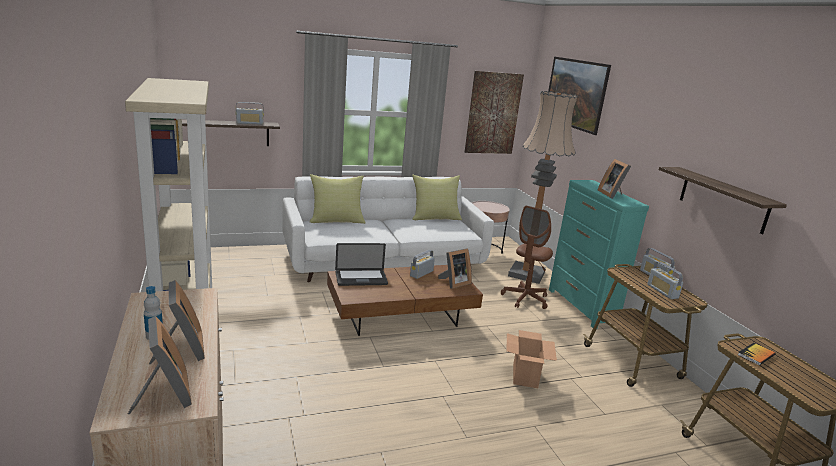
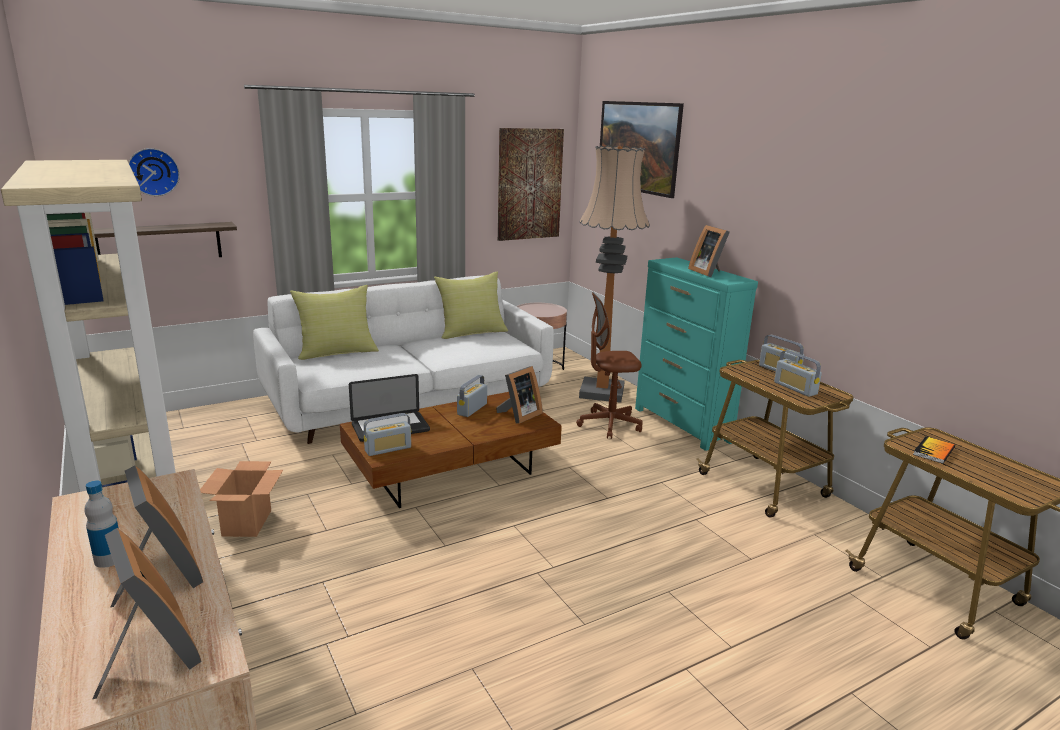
camera: 10 degrees left, 0 degrees up
radio [236,102,264,124] -> radio moved to [364,413,411,456]
brown office chair [501,206,553,309] -> brown office chair turned 60 degrees clockwise [576,292,643,439]
cardboard box [507,330,557,388] -> cardboard box moved to [200,461,283,537]
shelf [659,167,787,234] -> none
none -> wall clock [128,148,180,196]

